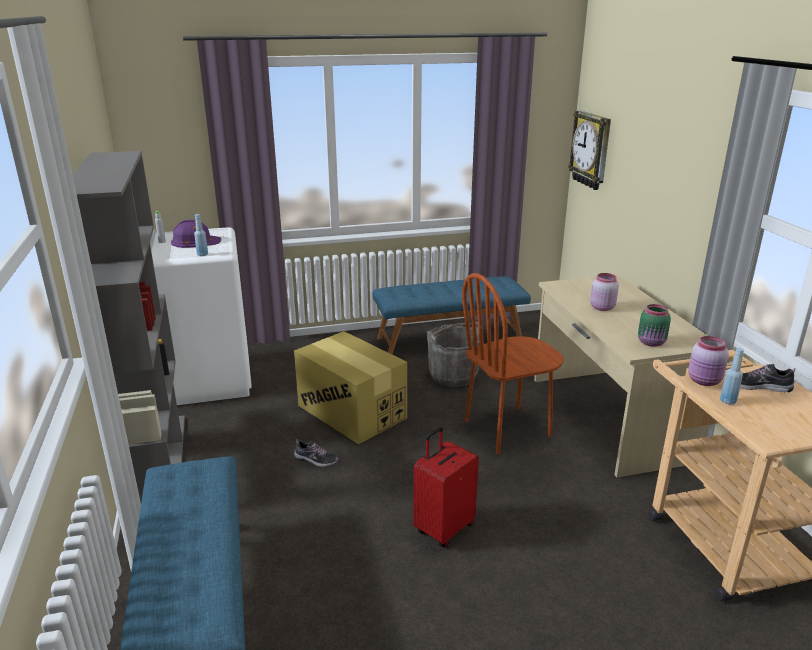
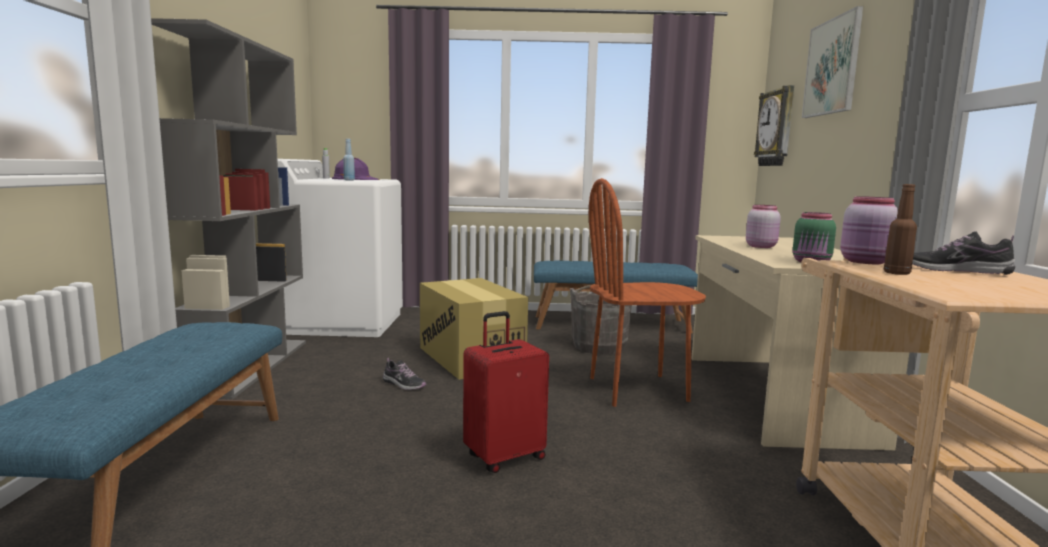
camera: 15 degrees right, 15 degrees down
blue bottle [720,348,744,405] -> brown bottle [884,184,917,275]
none -> picture [802,6,863,118]

